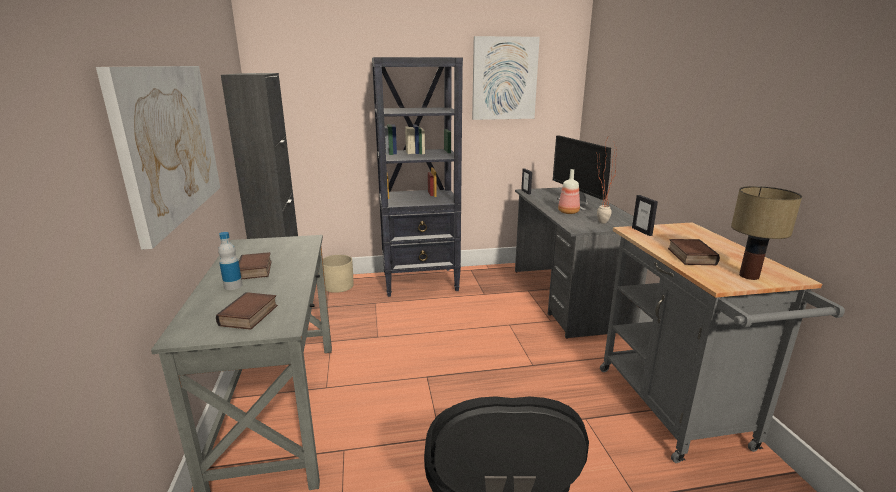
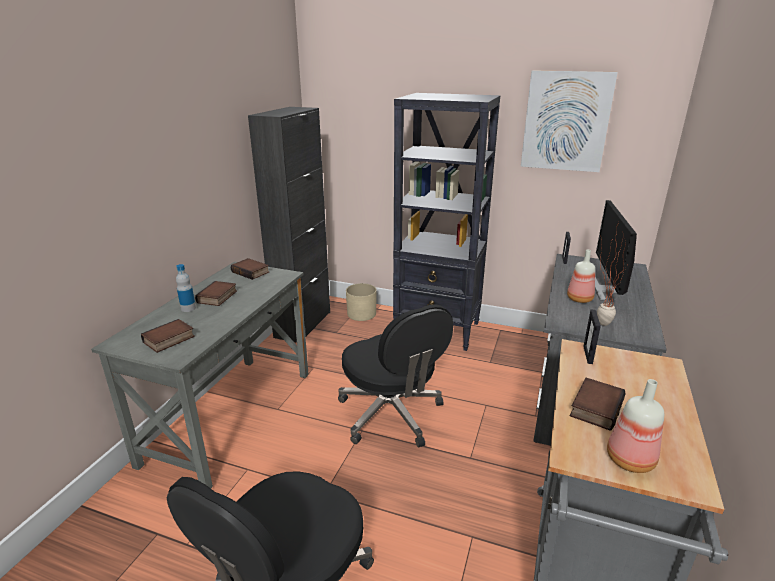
camera: 30 degrees right, 5 degrees up
picture [96,66,220,250] -> none
table lamp [731,186,802,280] -> bottle [607,379,664,473]
none -> book [231,258,269,280]
none -> black office chair [338,304,453,447]

